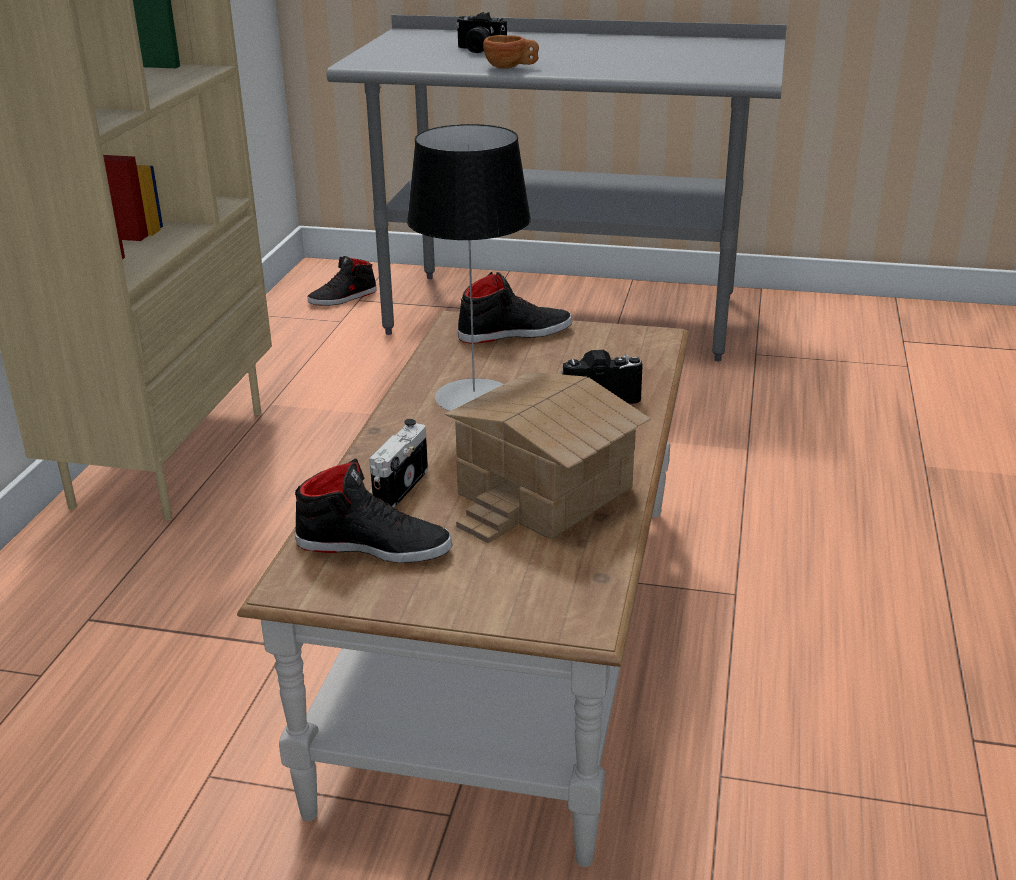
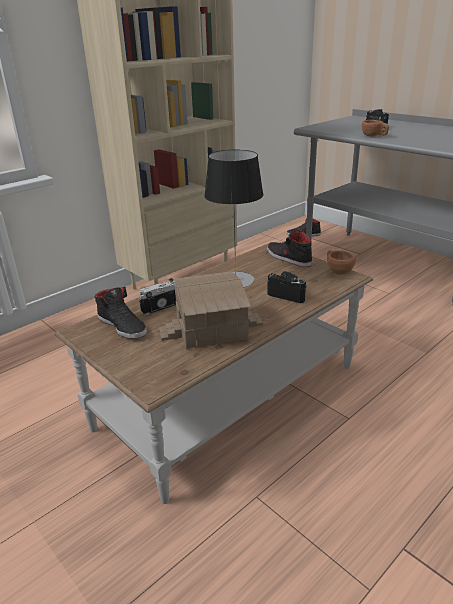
camera: 35 degrees right, 0 degrees up
black shoe [457,272,572,344] -> black shoe turned 150 degrees counterclockwise [267,230,313,267]
none -> brown cup [327,250,356,275]

